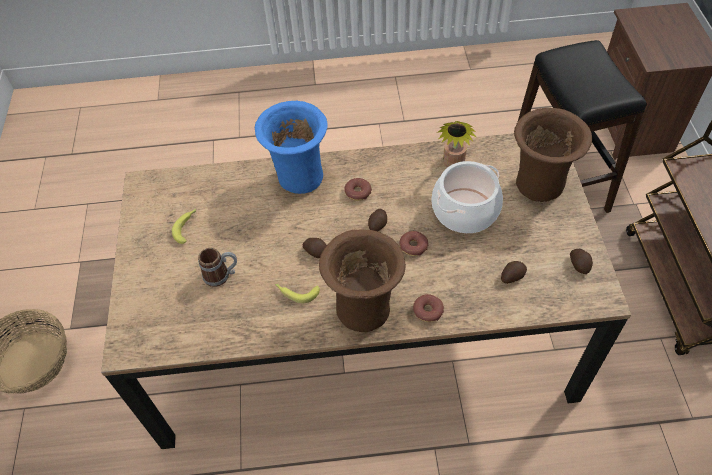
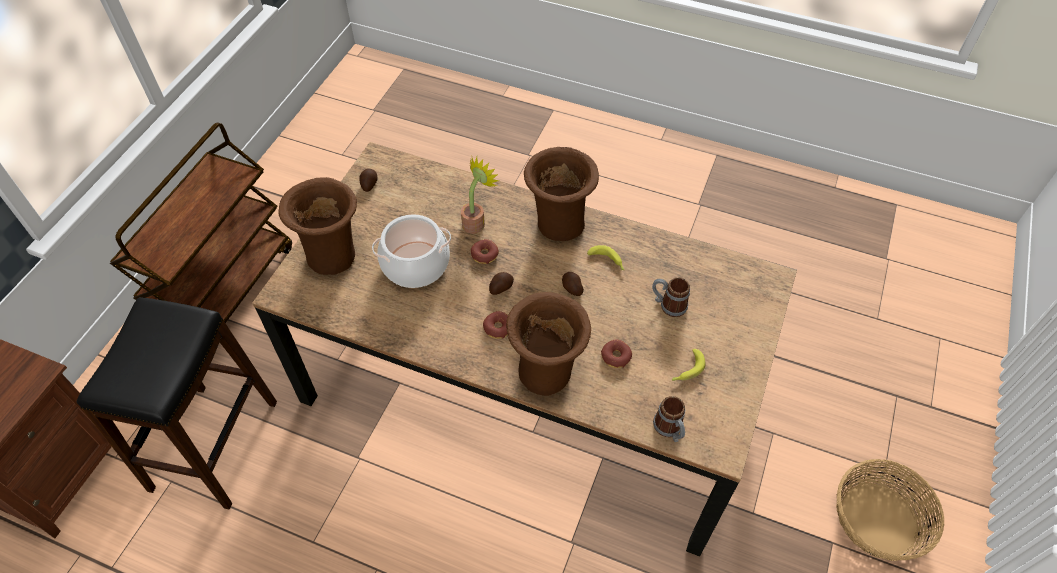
camera: 155 degrees left, 0 degrees up
blue vase [255,101,328,194] -> brown vase [506,292,591,396]
donut [413,294,444,322] -> donut moved to [601,339,632,368]
potted plant [437,121,476,167] -> potted plant moved to [461,157,499,234]
potato [501,261,527,284] -> none
none -> mug [653,396,685,442]

